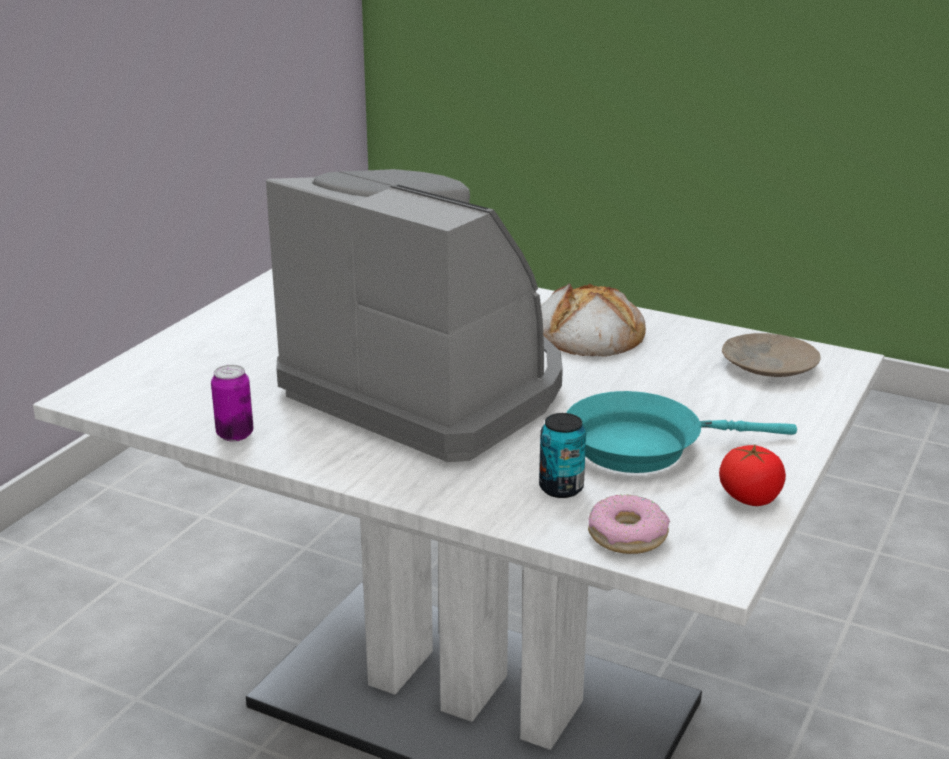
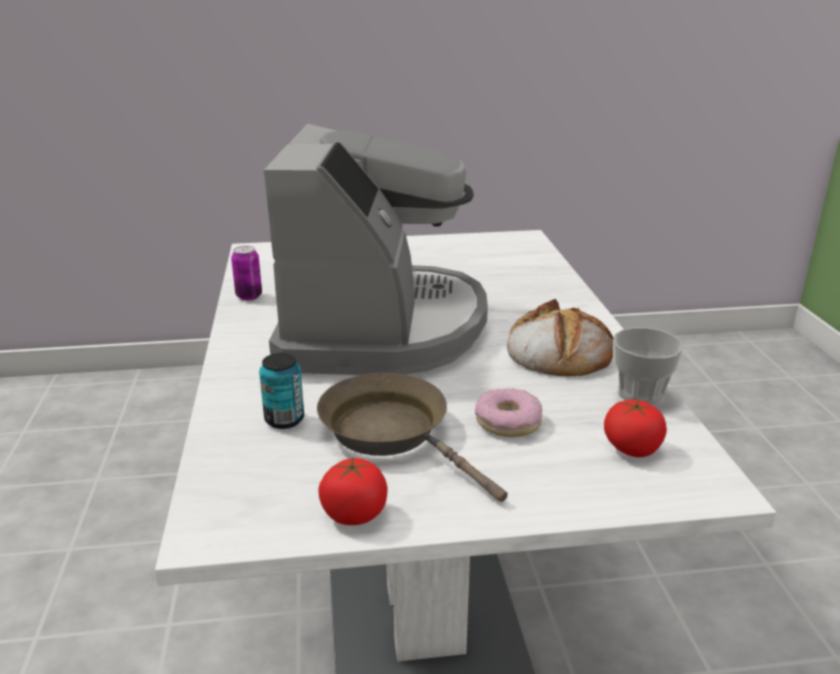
camera: 55 degrees right, 0 degrees up
turquoise frying pan [566,391,797,473] -> brown frying pan [317,373,508,502]
donut [588,495,670,554] -> donut moved to [475,388,542,437]
beige plate [722,333,820,377] -> tomato [604,399,667,457]
none -> cup [613,327,684,405]

